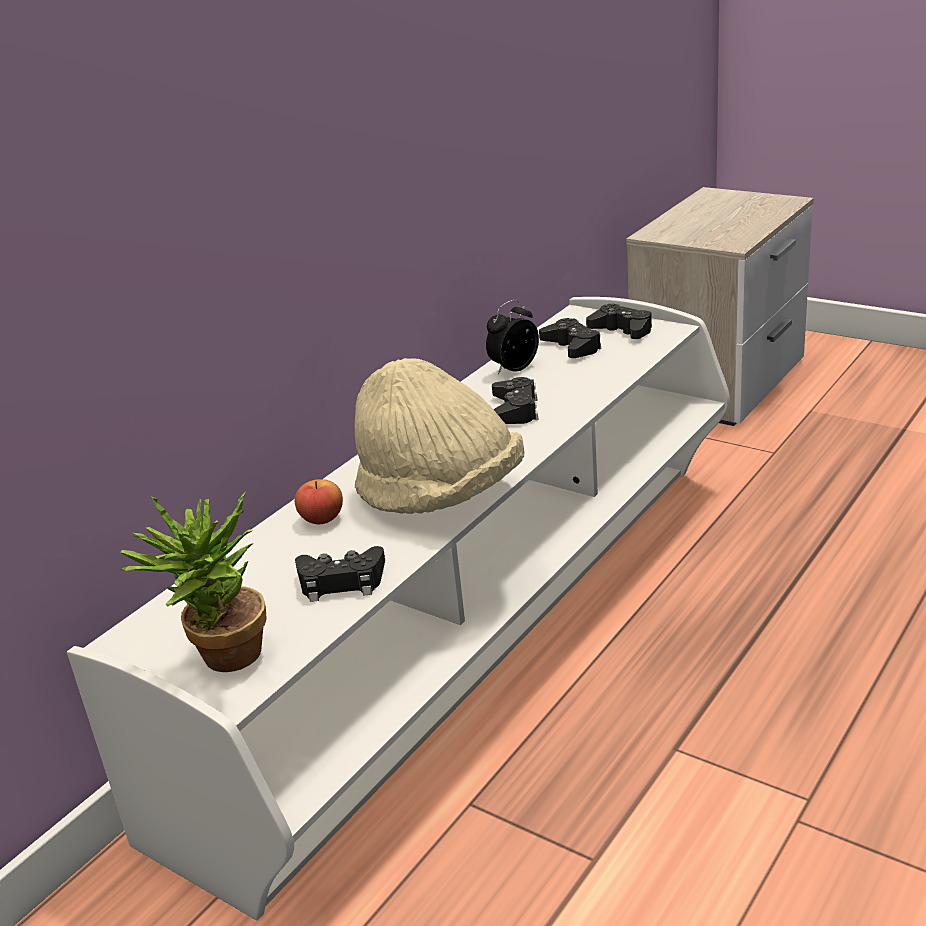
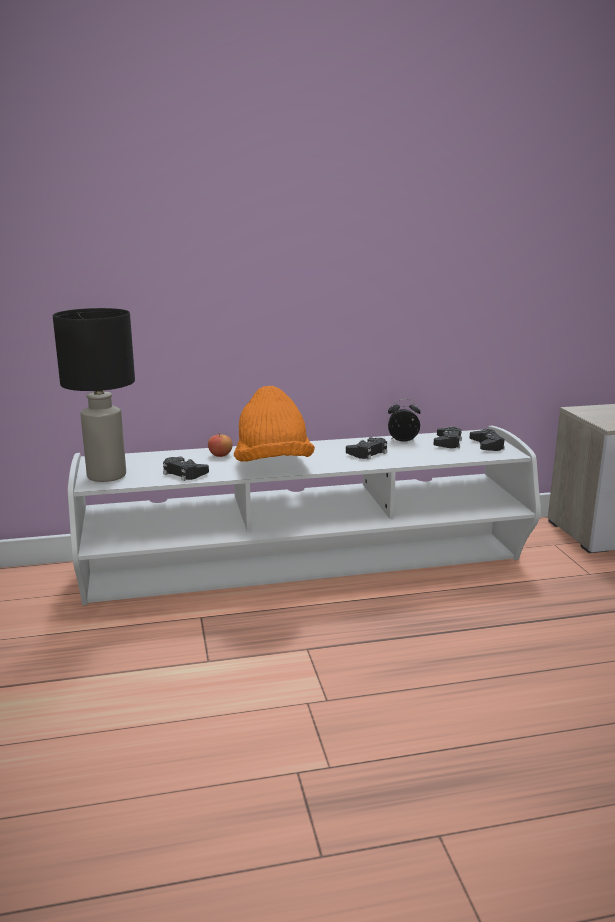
camera: 40 degrees right, 10 degrees down
potted plant [120,492,267,672] -> black table lamp [53,308,135,482]
beige hat [355,358,525,514] -> orange hat [234,386,315,462]

